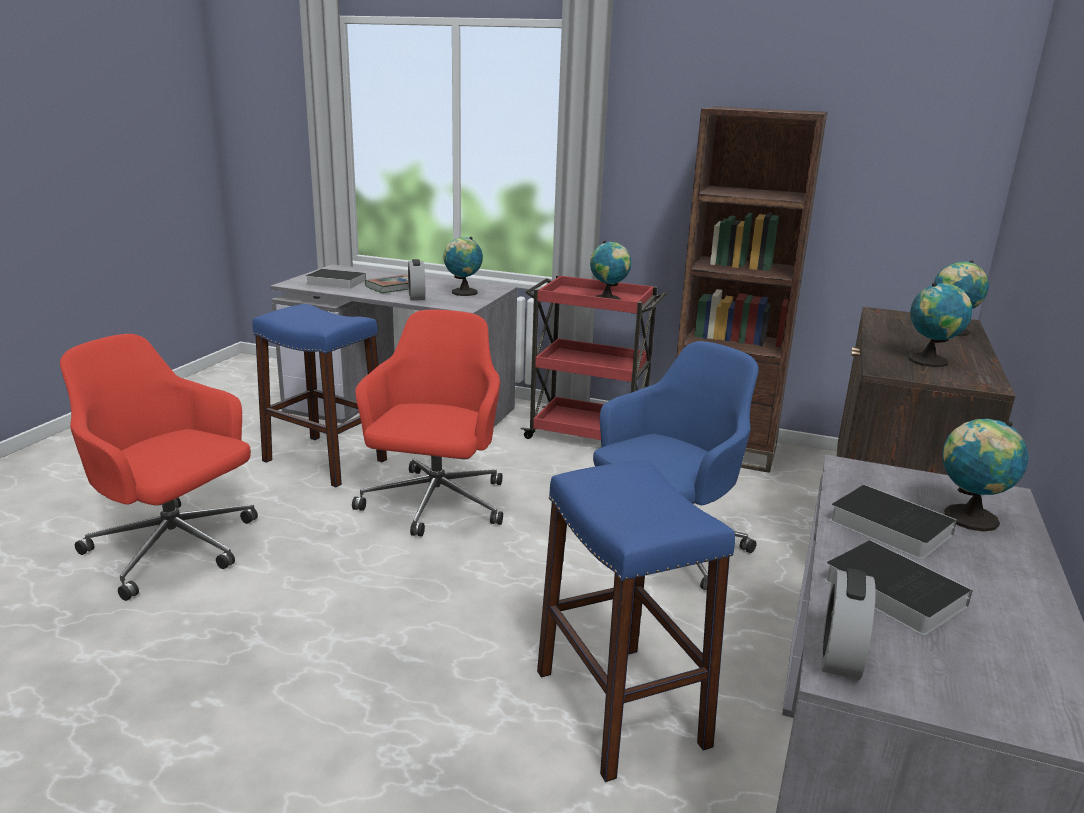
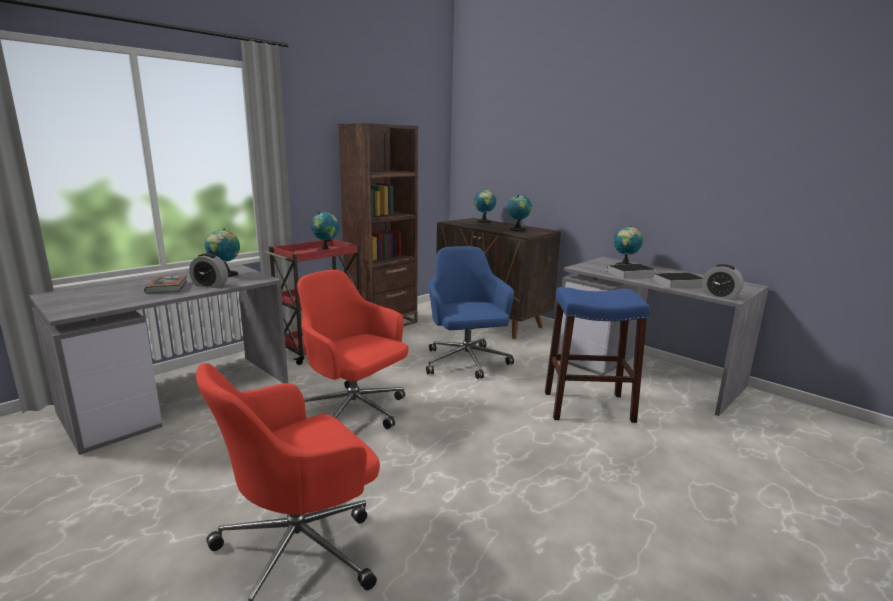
camera: 65 degrees left, 5 degrees down
blue stool [252,304,387,487] -> none
book [306,269,366,289] -> none

